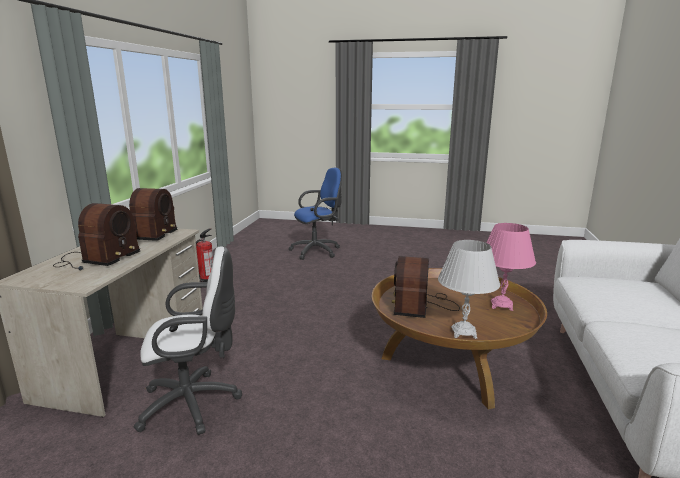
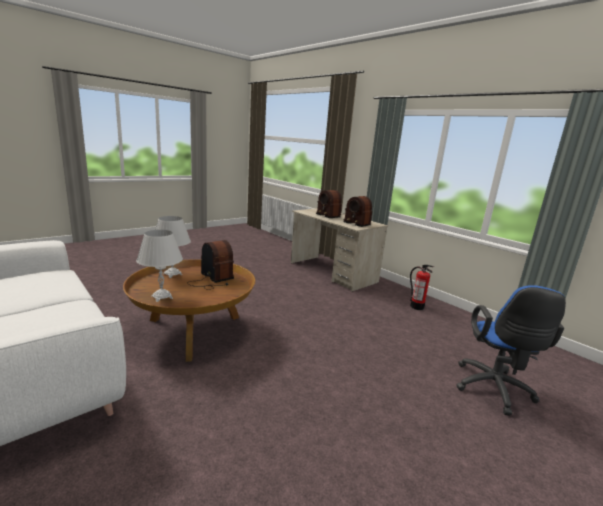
camera: 125 degrees right, 0 degrees up
white office chair [134,247,242,435] -> none
pink table lamp [486,223,536,311] -> white table lamp [136,230,183,302]

